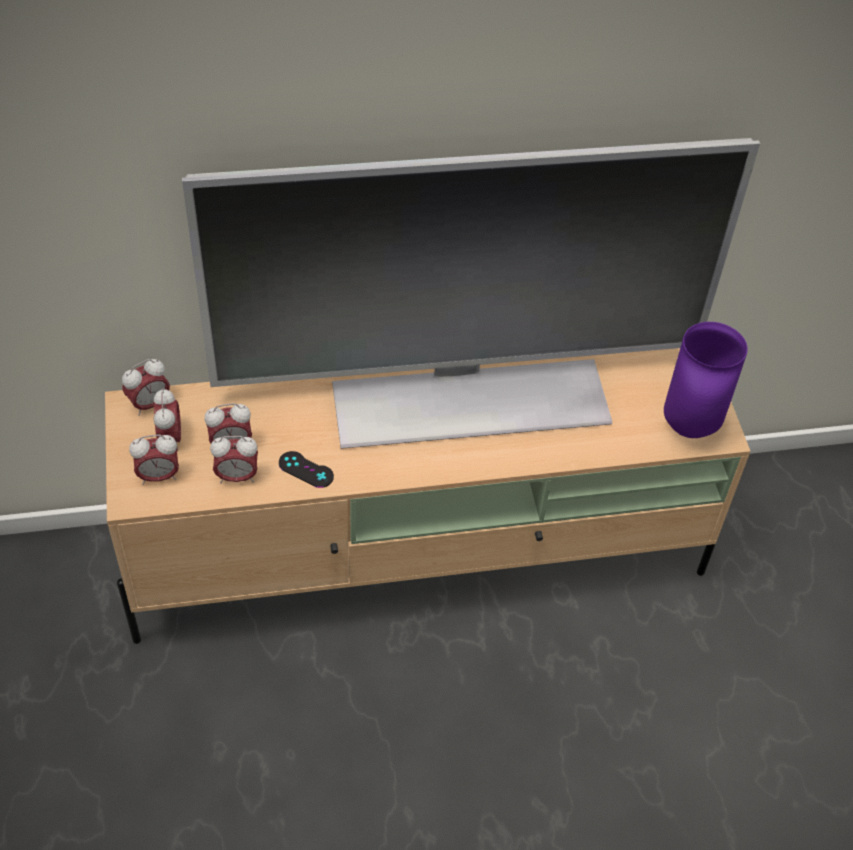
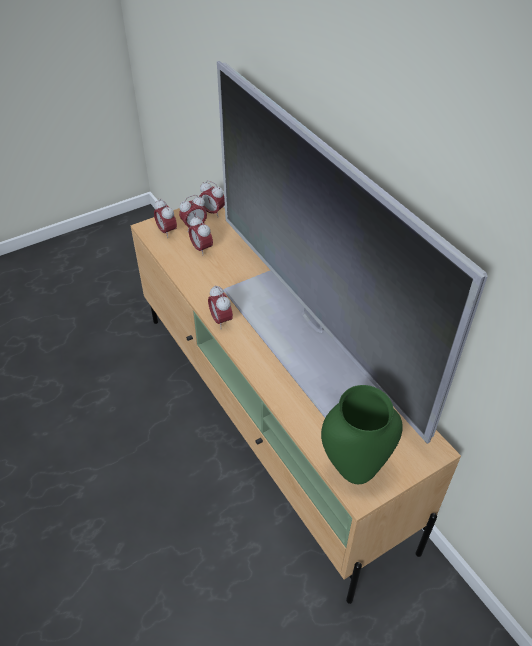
camera: 70 degrees right, 5 degrees down
alarm clock [210,436,258,483] -> alarm clock moved to [208,286,233,329]
black game controller [279,451,334,488] -> none
purple vase [664,322,748,438] -> green vase [321,385,403,484]

